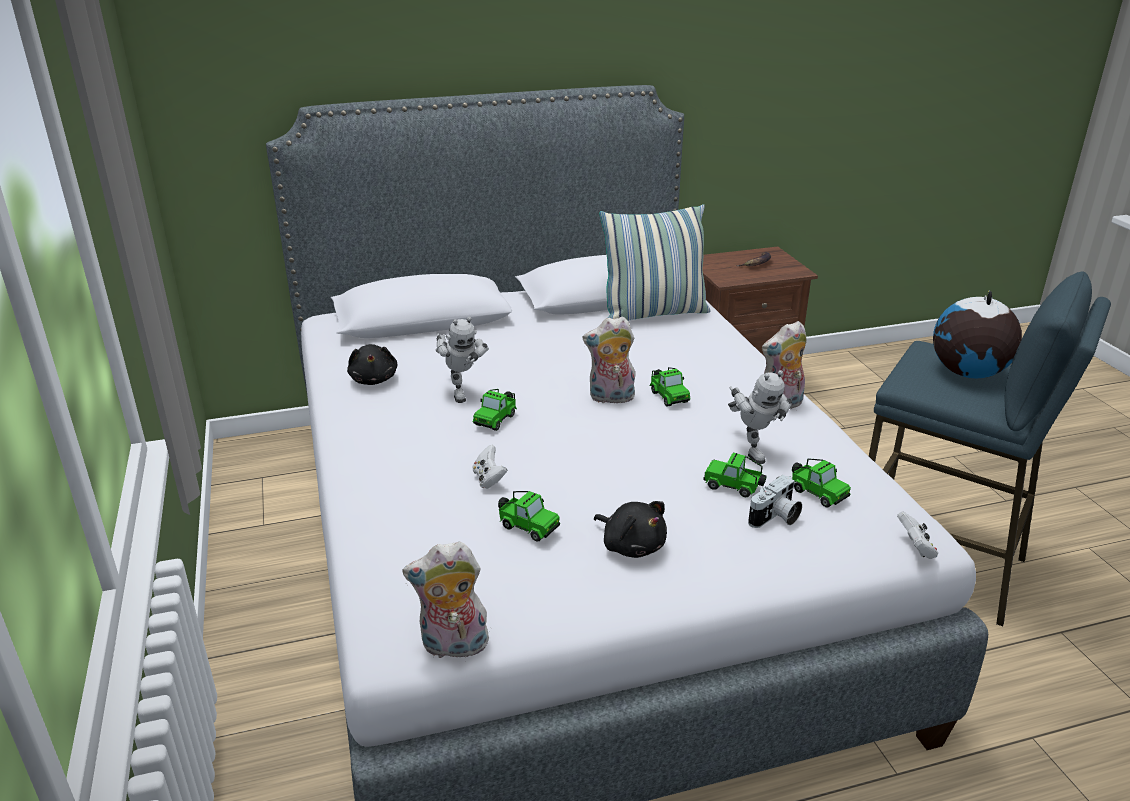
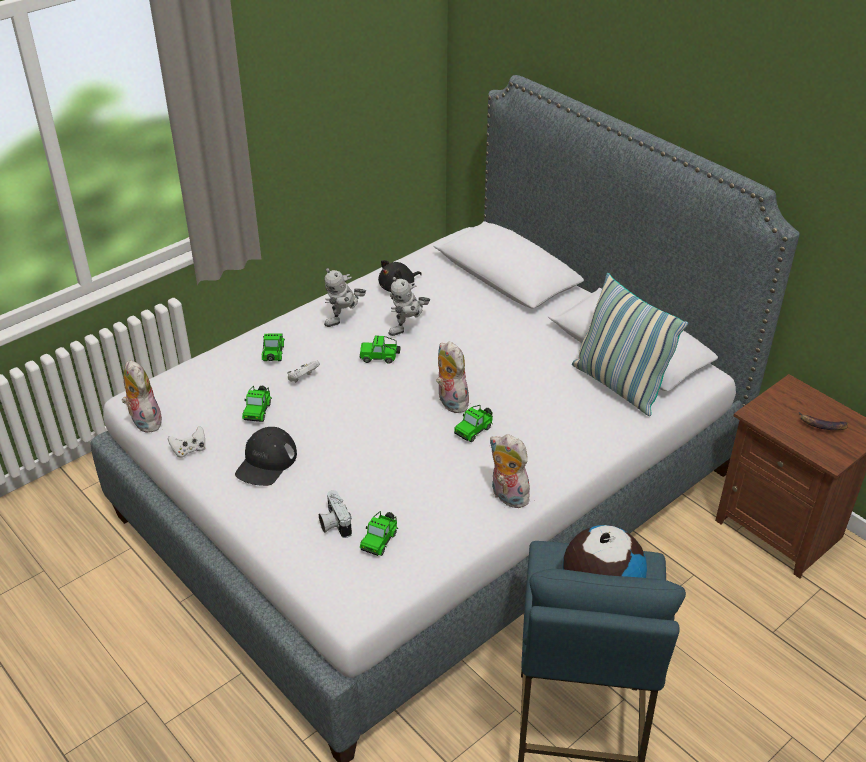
camera: 65 degrees right, 10 degrees up
black plush toy [594,501,667,558] -> black cap [235,427,297,486]
toy car [703,453,767,497] -> toy car moved to [262,334,285,361]
toy robot [728,370,792,464] -> toy robot moved to [324,268,366,327]
camera [748,475,802,528] -> camera turned 45 degrees clockwise [319,490,352,538]
white game controller [897,511,938,559] -> white game controller moved to [168,426,206,458]

